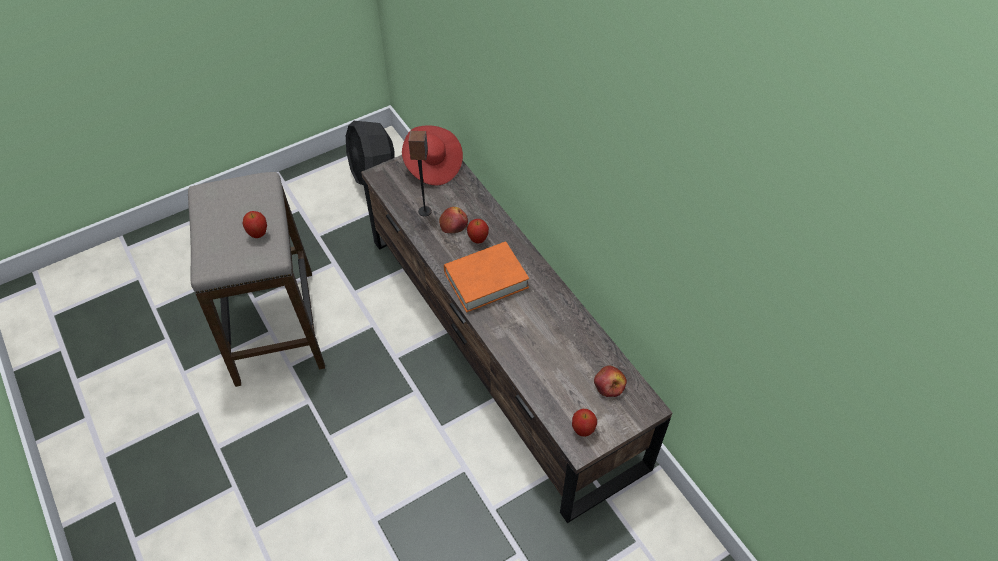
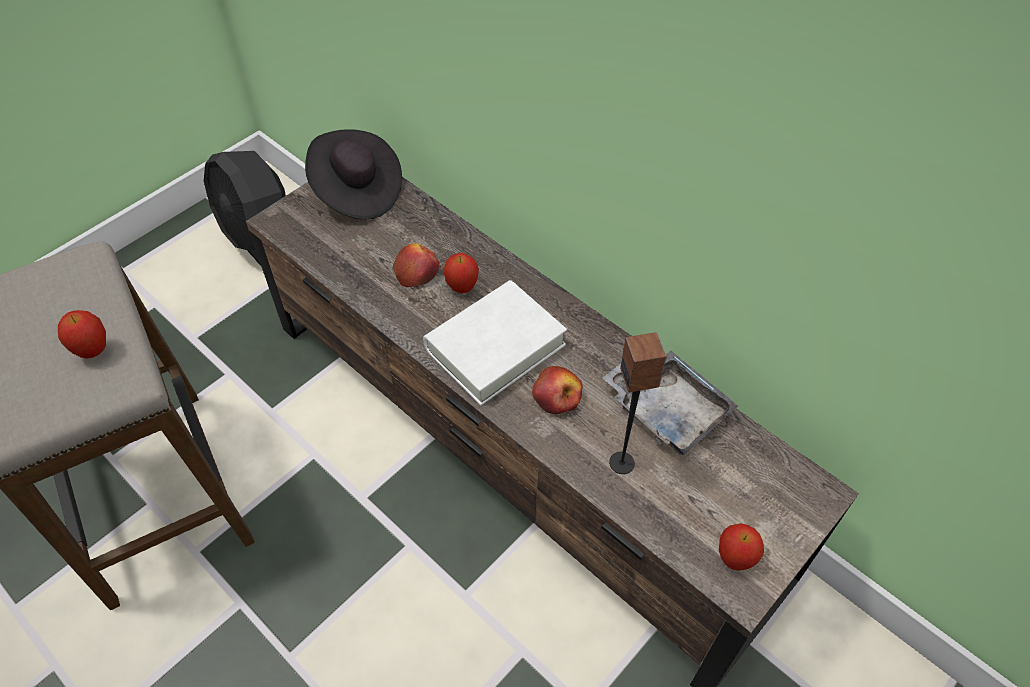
camera: 15 degrees left, 0 degrees up
red hat [402,126,463,186] -> black hat [305,129,402,219]
speaker [408,131,432,216] -> speaker moved to [609,332,667,474]
orange book [444,242,529,312] -> white book [423,280,567,406]
apple [594,365,627,397] -> apple moved to [532,366,583,414]
none -> grey tray [602,351,738,455]

